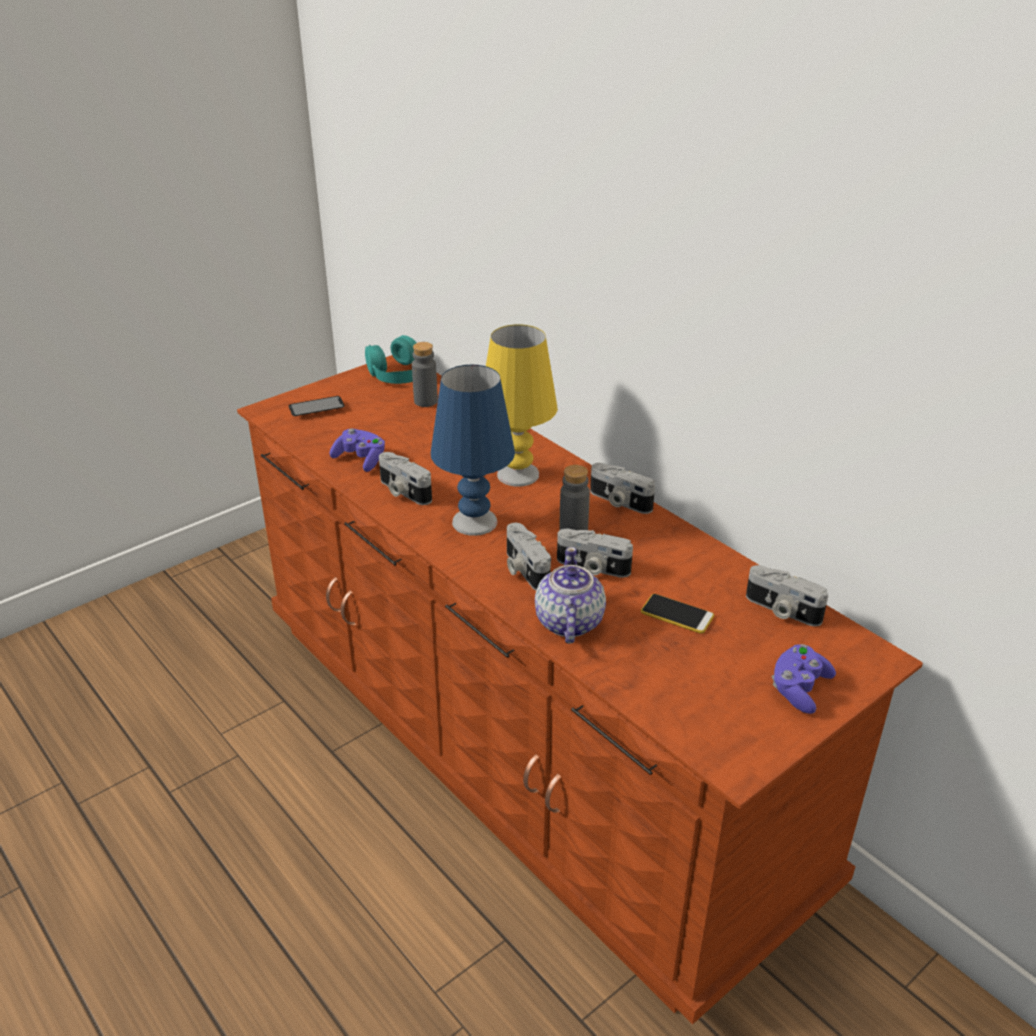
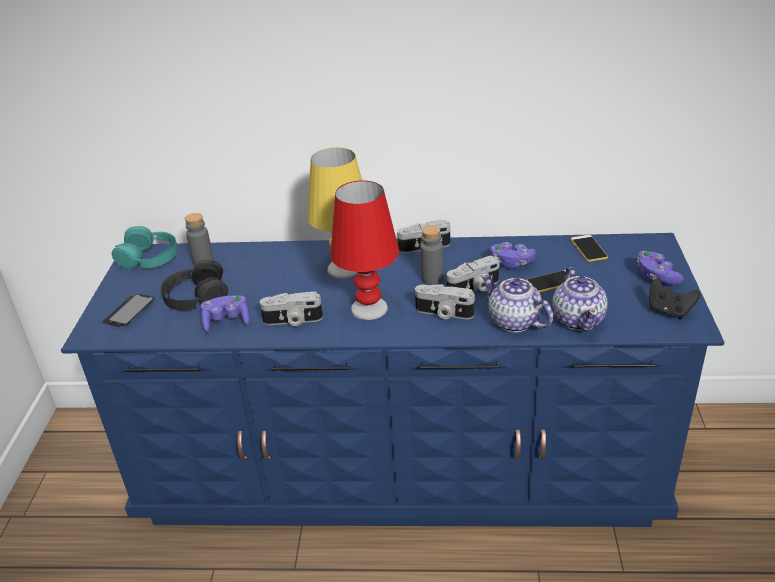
camera: 45 degrees left, 0 degrees up
brown dresser [237,355,923,1024] -> blue dresser [61,233,725,527]
blue table lamp [431,365,515,536] -> red table lamp [330,181,399,320]
camera [746,565,828,626] -> phone [570,235,608,262]
none -> black headphones [161,260,228,310]
none -> purple game controller [490,242,536,269]
none -> teapot [552,267,608,331]
none -> black game controller [649,278,700,319]

